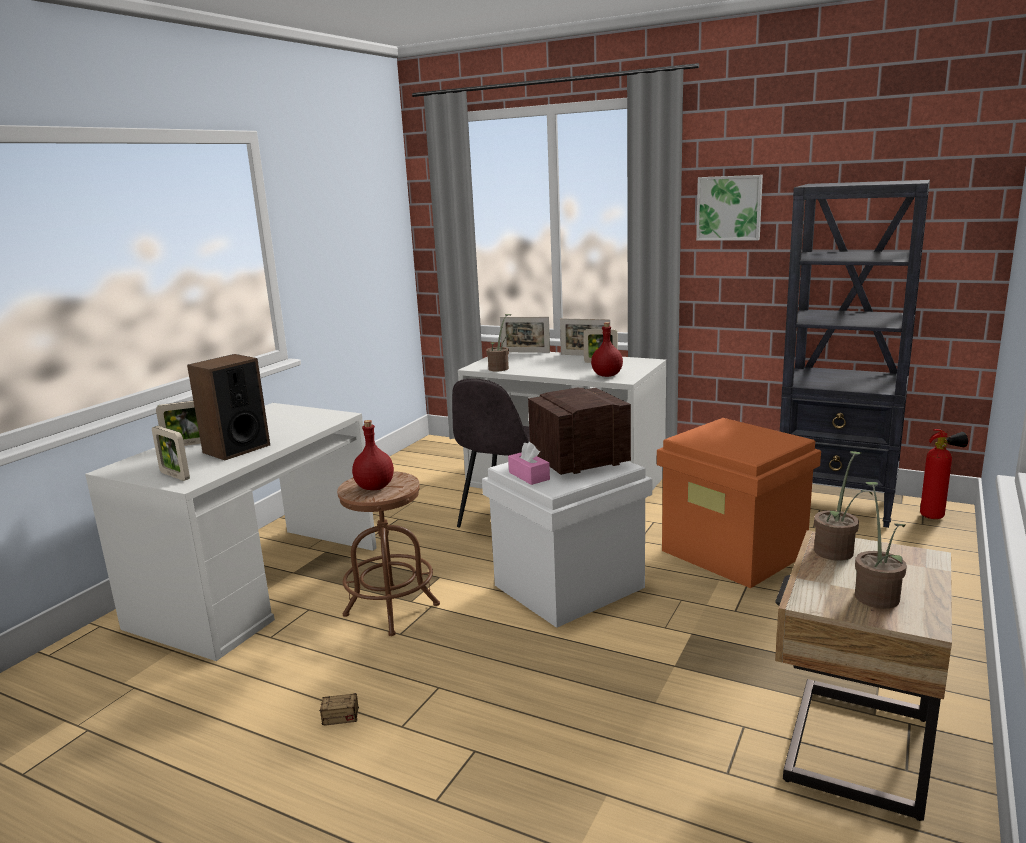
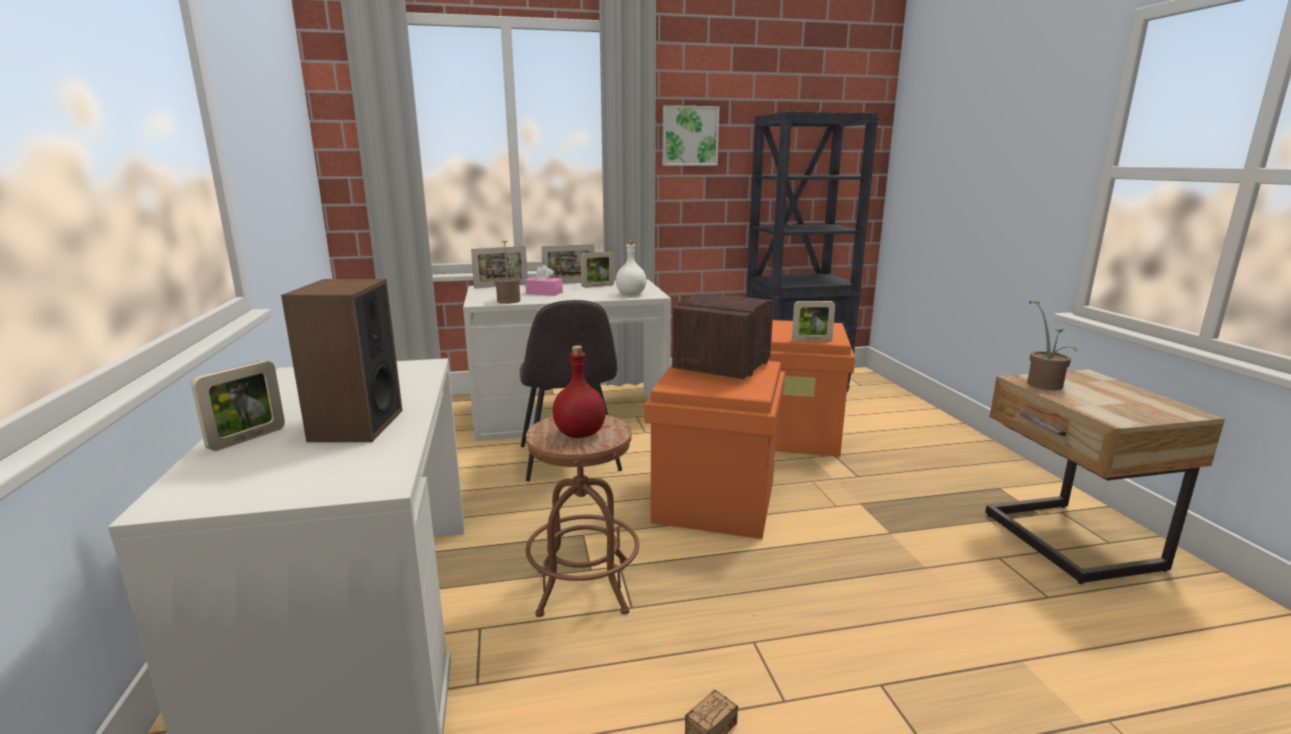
camera: 40 degrees left, 0 degrees up
picture frame [152,426,190,481] -> picture frame moved to [792,301,835,341]
white storage box [482,461,652,628] -> orange storage box [644,361,785,539]
pink tissue box [508,442,550,485] -> pink tissue box moved to [525,265,563,296]
red bottle [591,322,623,377] -> white bottle [616,240,646,295]
potted plant [855,482,907,609] -> none
fire extinguisher [920,429,968,519] -> none

